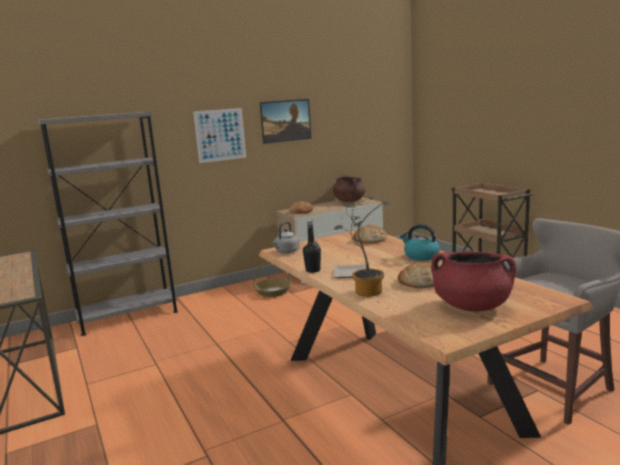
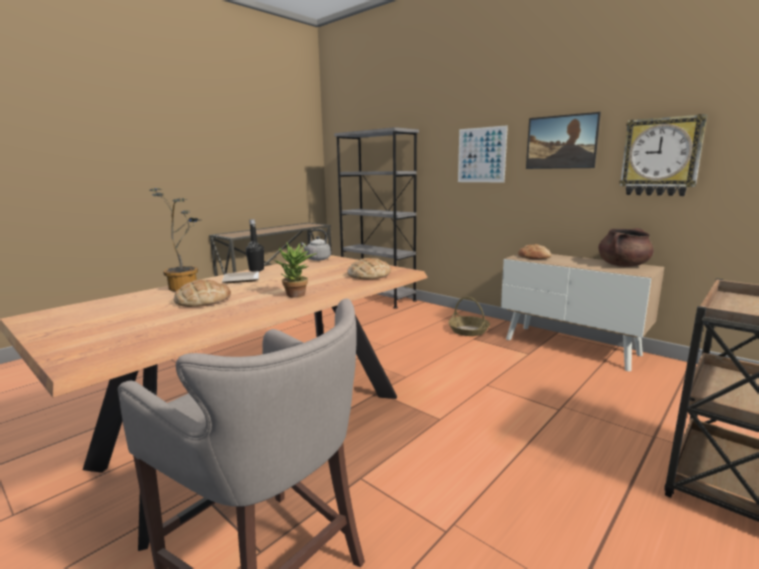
camera: 70 degrees right, 0 degrees up
kettle [400,224,440,261] -> potted plant [274,243,317,298]
red cooking pot [431,251,516,312] -> none
none -> wall clock [619,114,707,196]

